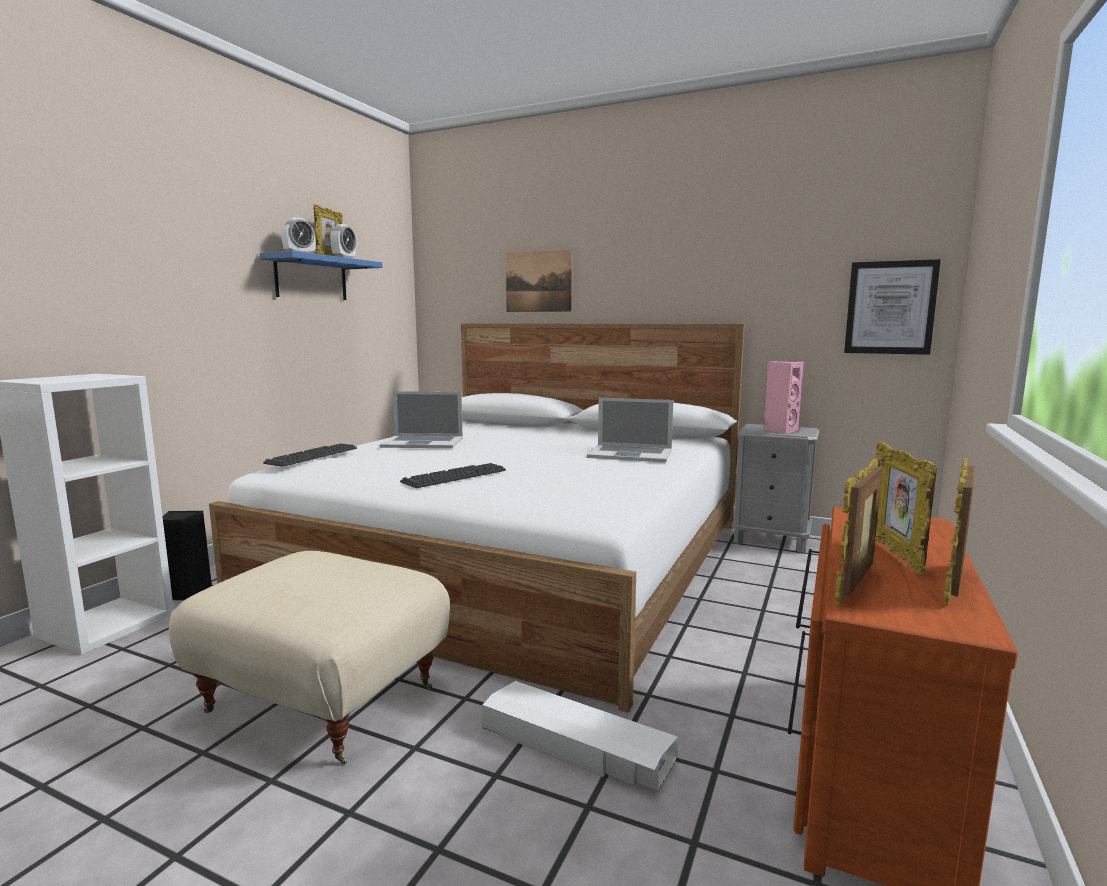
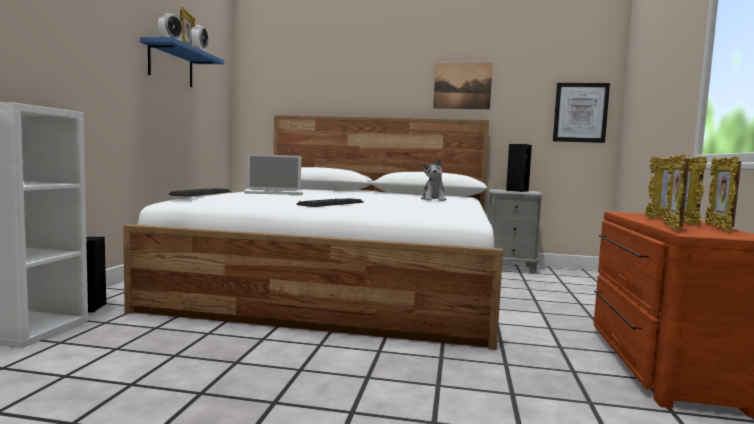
camera: 15 degrees left, 5 degrees down
beige ottoman [169,551,450,765] -> none
white storage box [482,681,678,791] -> none
picture [506,250,572,312] -> picture moved to [433,63,493,110]
laptop [587,398,673,462] -> plush toy [421,159,446,201]
pink speaker [764,361,805,434] -> black speaker [506,144,532,192]

